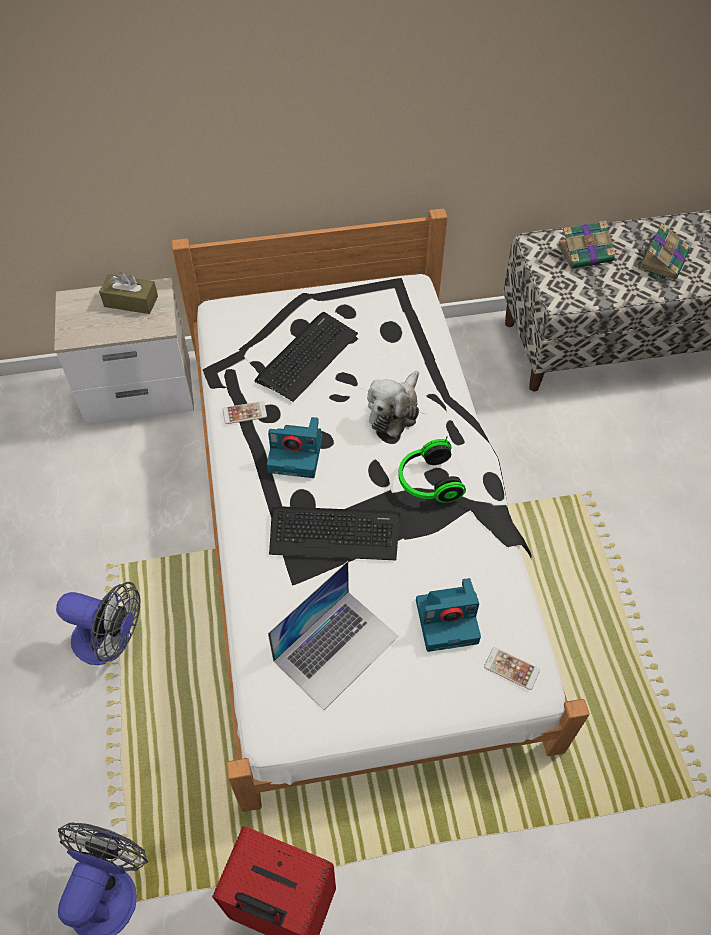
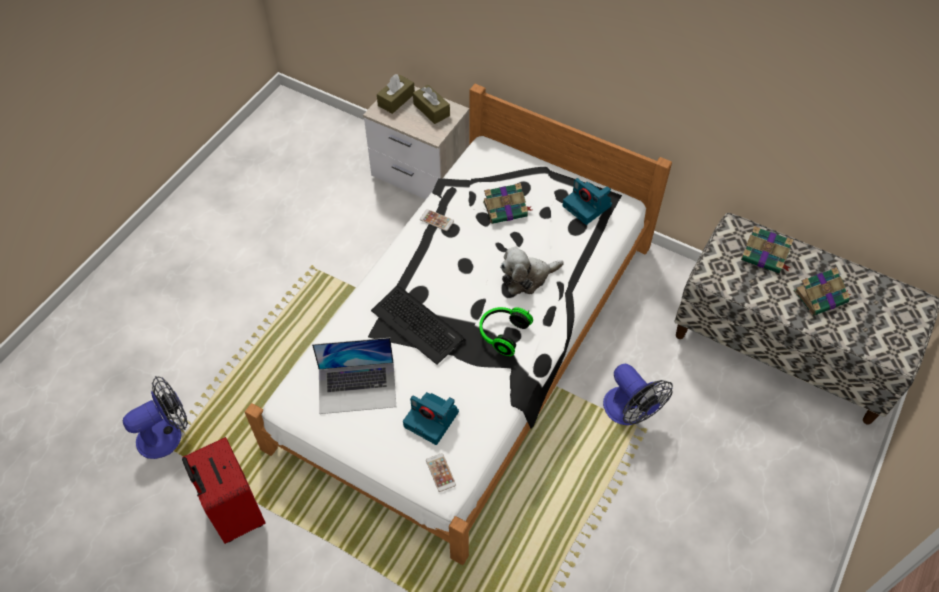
camera: 40 degrees right, 0 degrees up
fan [56,582,141,665] -> fan moved to [603,364,673,425]
keyboard [254,312,358,402] -> book [483,183,532,224]
camera [267,417,322,478] -> camera moved to [563,178,612,225]
none -> brown tissue box [377,74,415,114]

